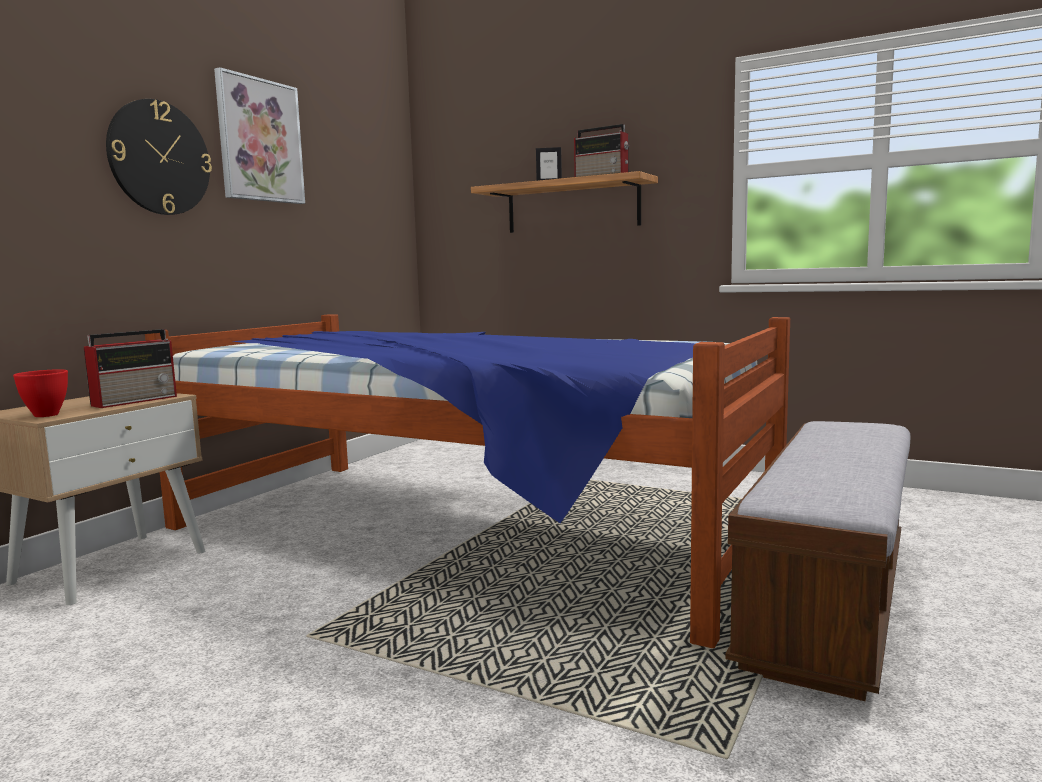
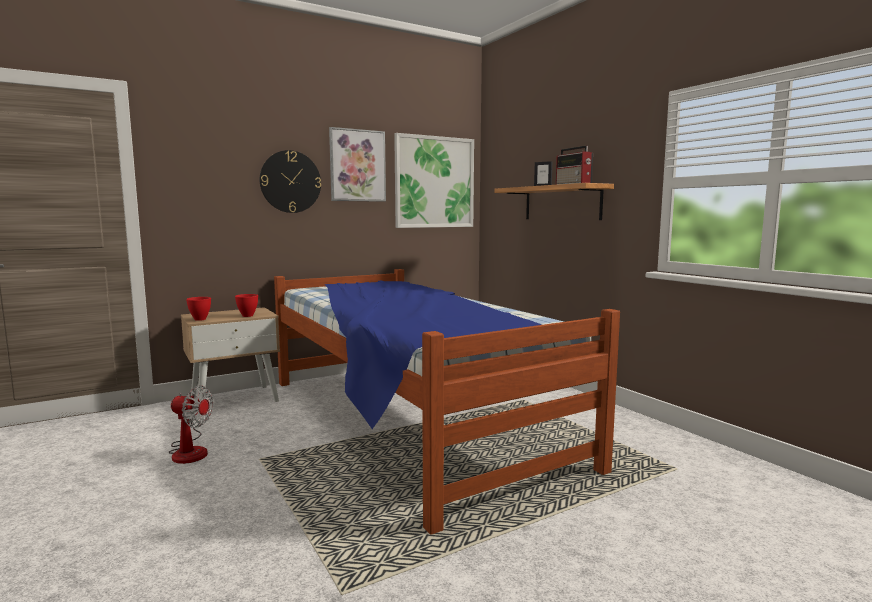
camera: 30 degrees right, 0 degrees up
radio [84,329,177,408] -> red bowl [235,294,258,317]
bench [725,421,911,701] -> none
none -> fan [168,386,213,464]
none -> picture [394,133,474,228]

